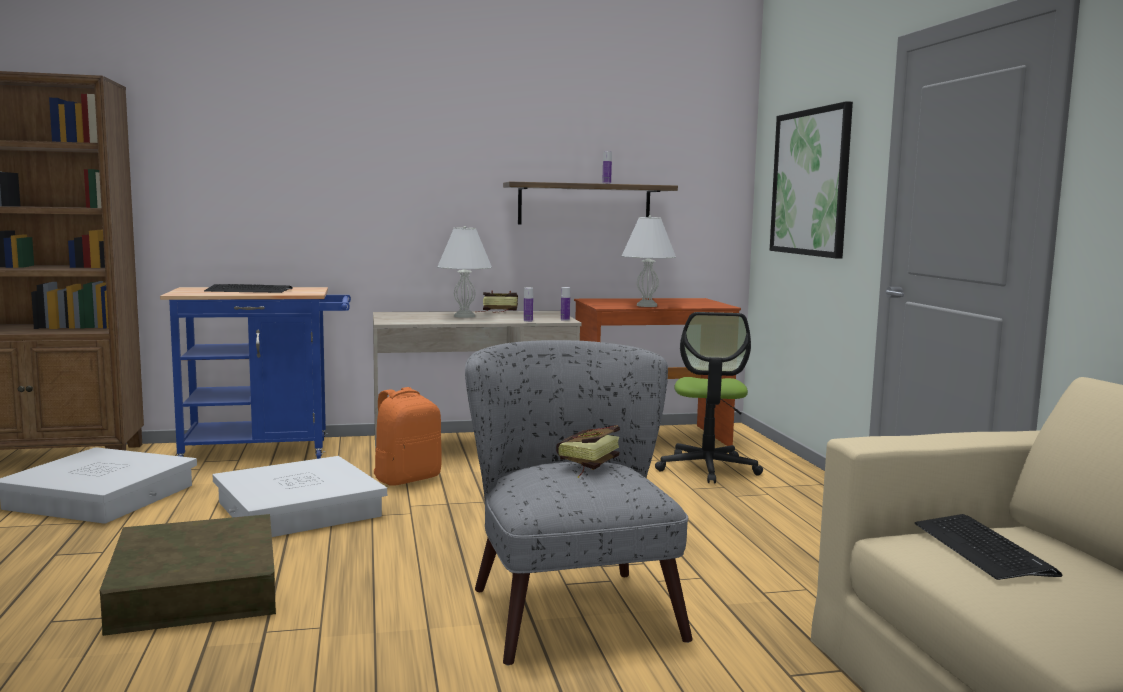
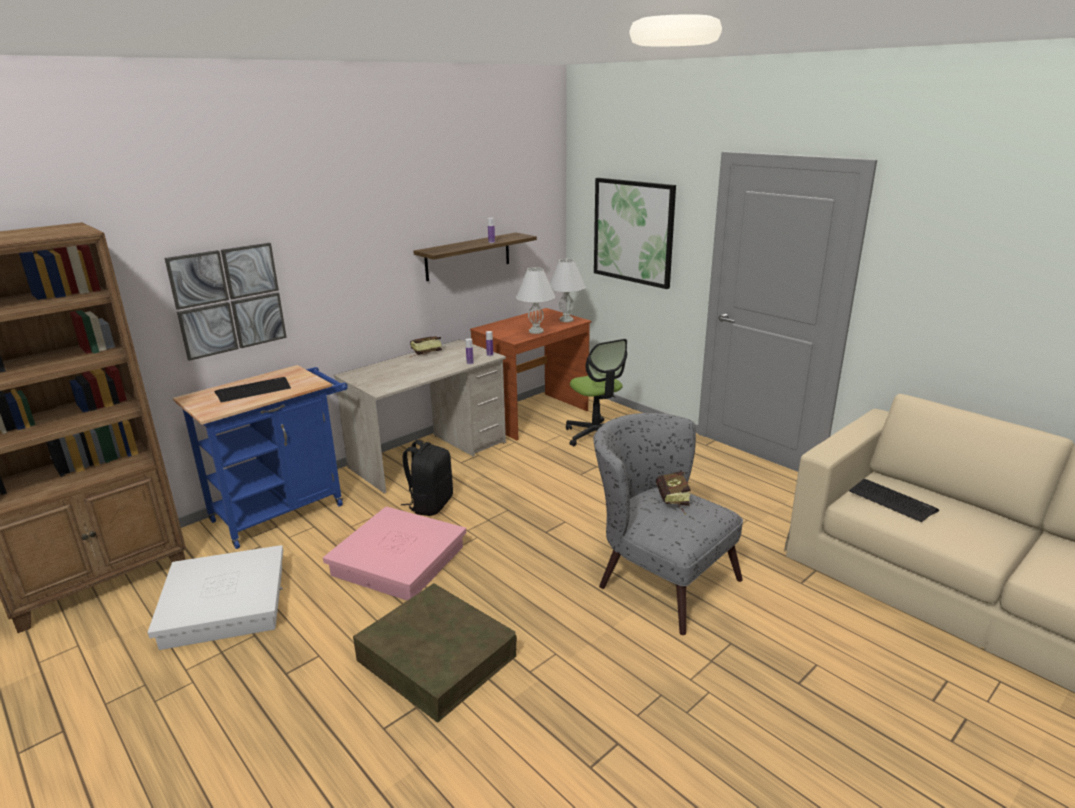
camera: 30 degrees left, 15 degrees up
white storage box [213,456,387,537] -> pink storage box [323,507,466,601]
orange backpack [374,387,442,486] -> black backpack [401,440,453,516]
white table lamp [437,226,492,318] -> white table lamp moved to [550,259,585,322]
none -> picture [165,243,287,361]

